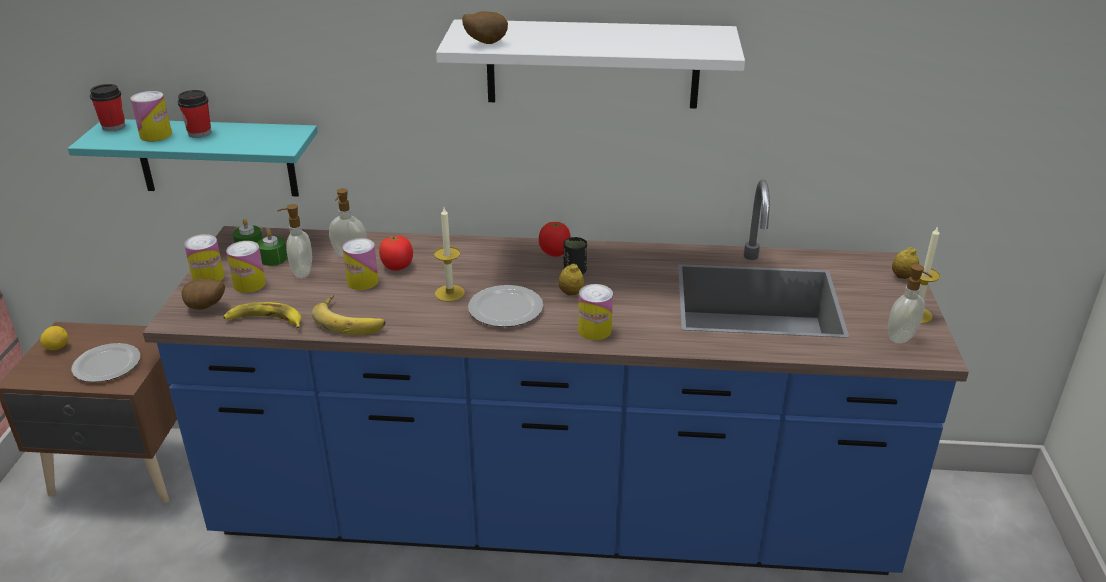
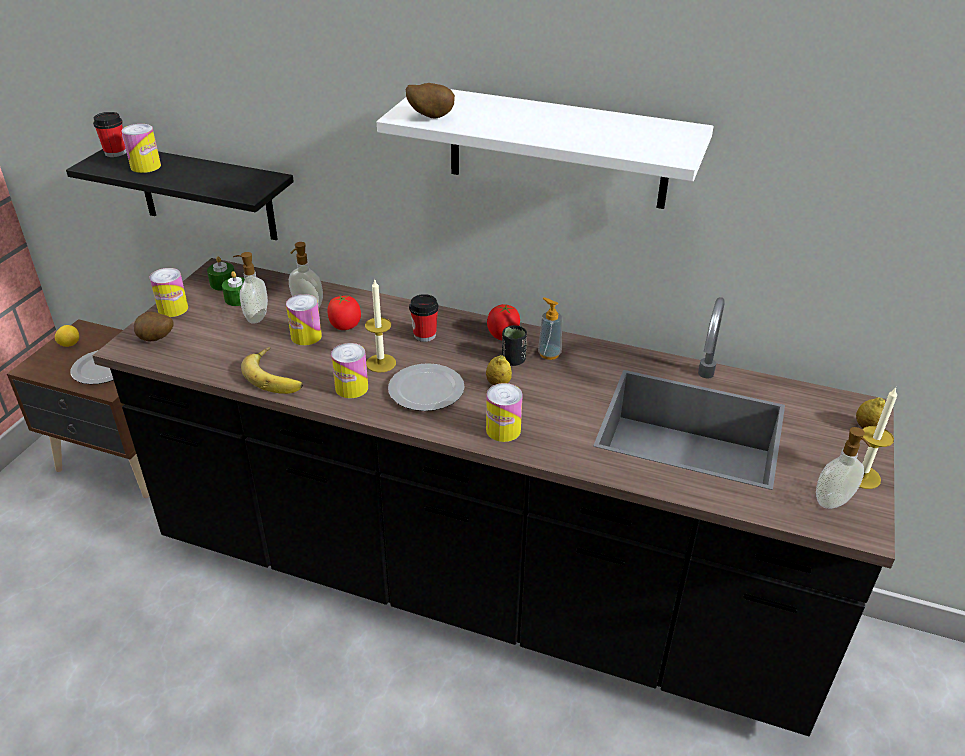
camera: 15 degrees right, 5 degrees up
turquoise shelf [68,119,318,196] -> black shelf [66,149,294,240]
blue counter [143,180,969,575] -> black counter [92,258,895,736]
cup [178,90,211,138] -> cup moved to [409,294,439,342]
banana [223,302,302,329] -> none
can [226,241,266,293] -> can moved to [331,343,368,398]
none -> soap dispenser [538,297,562,360]

